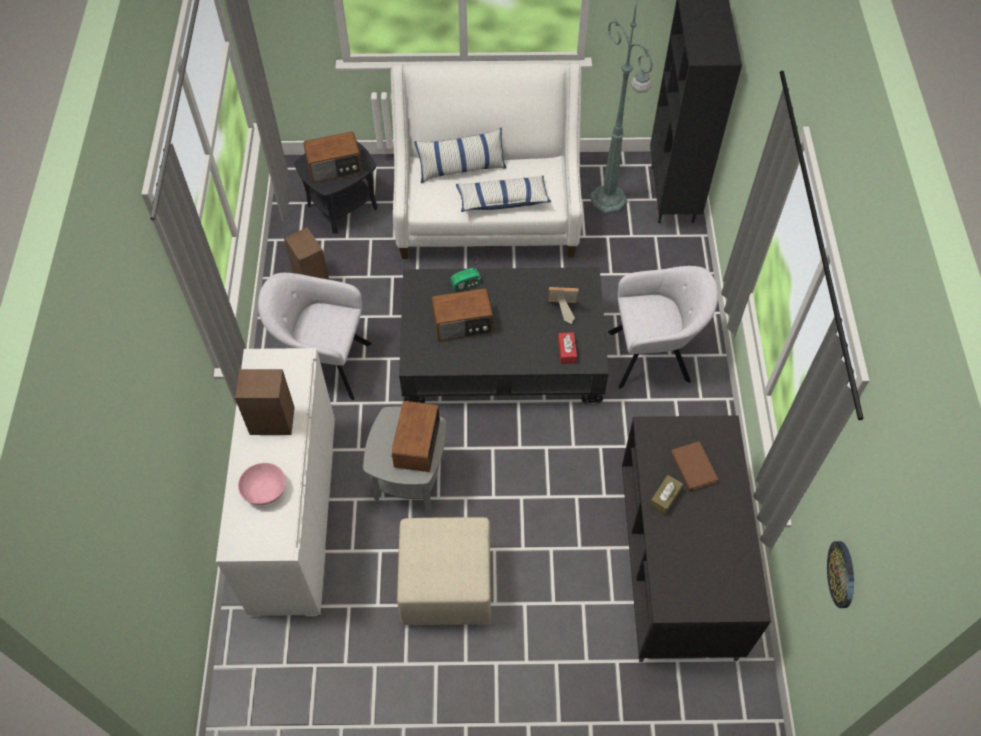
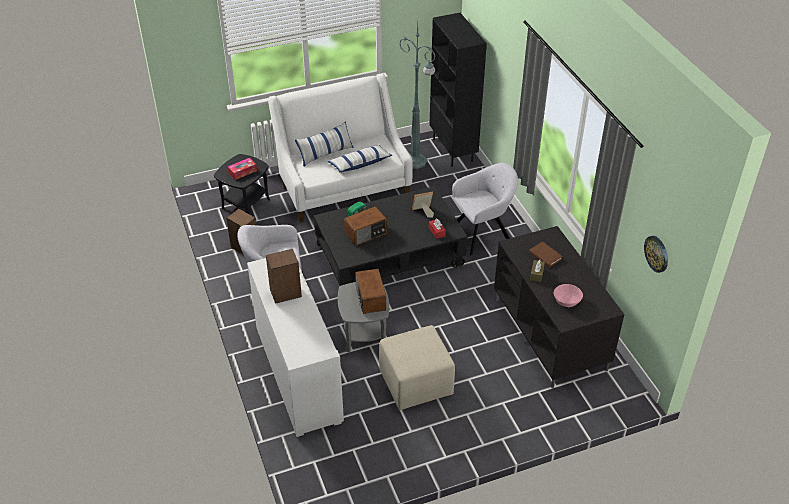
camera: 20 degrees left, 15 degrees down
pink bowl [238,463,286,505] -> pink bowl moved to [554,284,583,307]
radio [303,132,363,183] -> tissue box [228,158,257,180]

